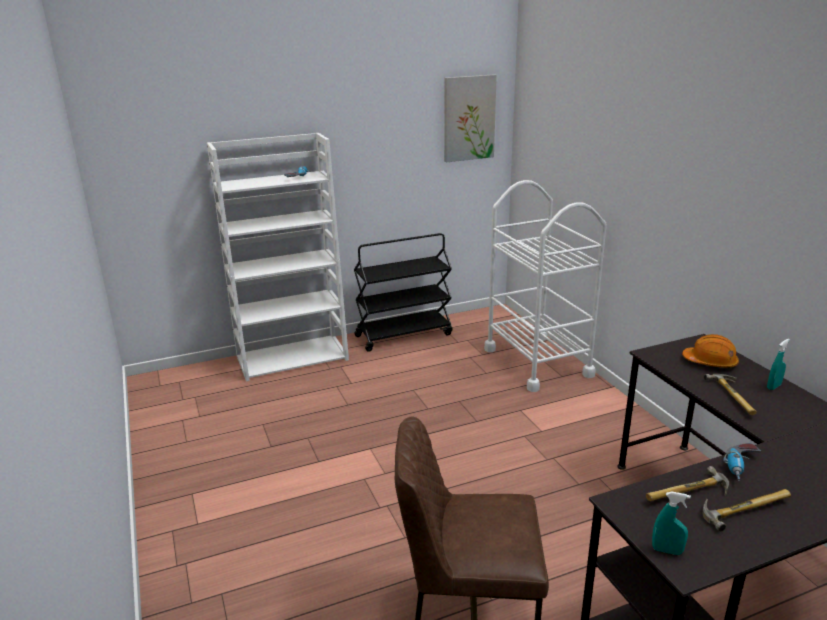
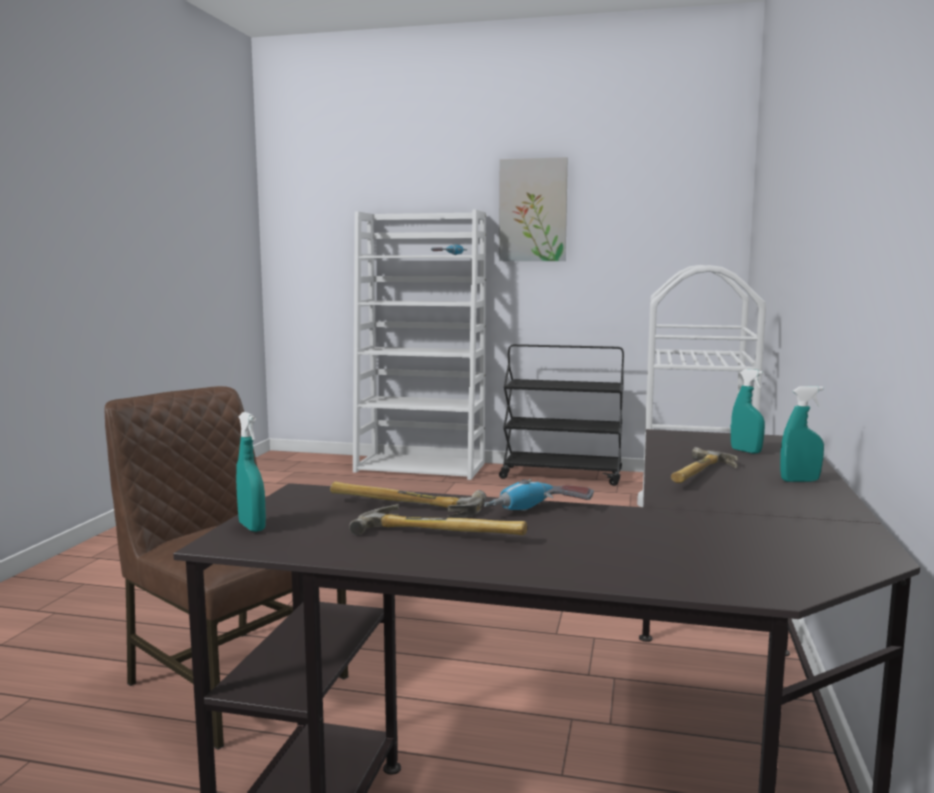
camera: 35 degrees right, 15 degrees down
picture [444,74,497,162] -> picture moved to [499,157,568,261]
orange hard hat [682,334,739,368] -> turquoise spray bottle [731,369,765,453]

